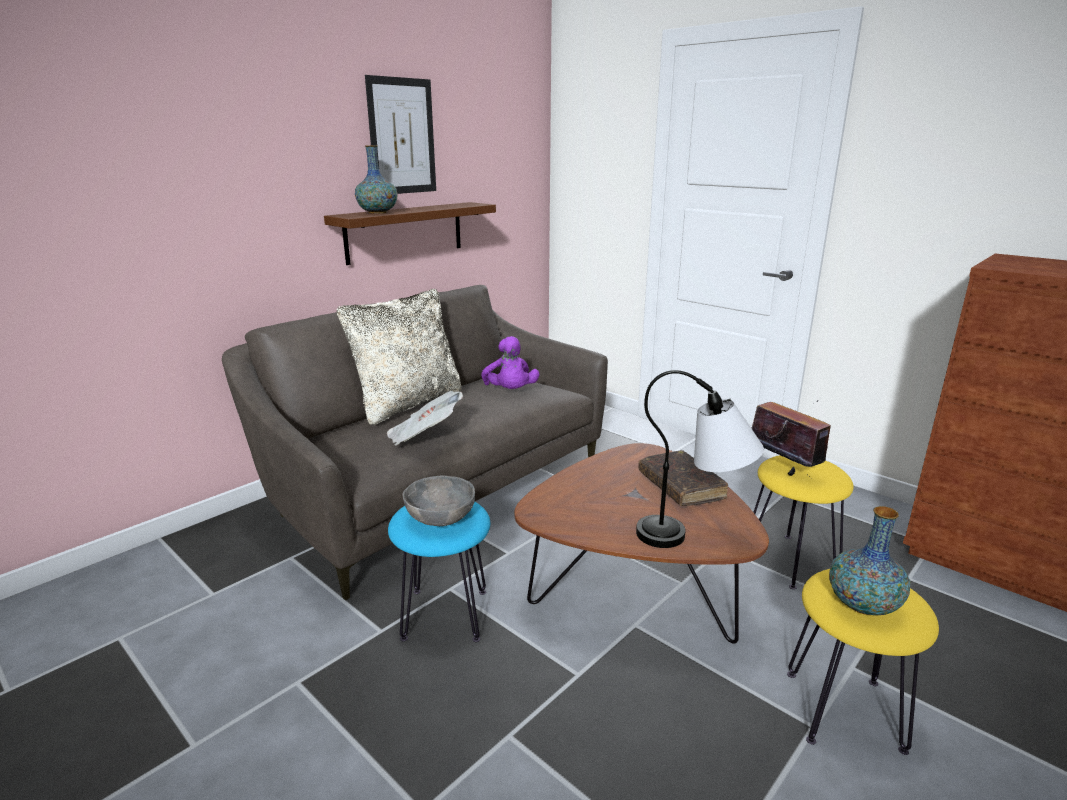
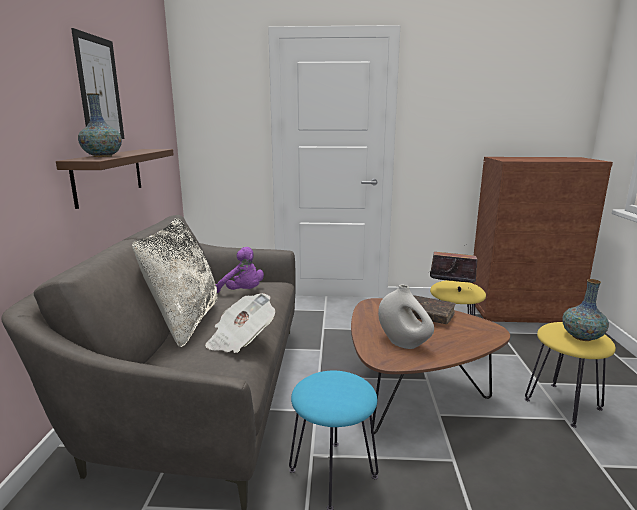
camera: 40 degrees left, 5 degrees down
grey bowl [402,475,475,526] -> none
table lamp [636,370,764,548] -> none
none -> white vase [378,284,434,349]

